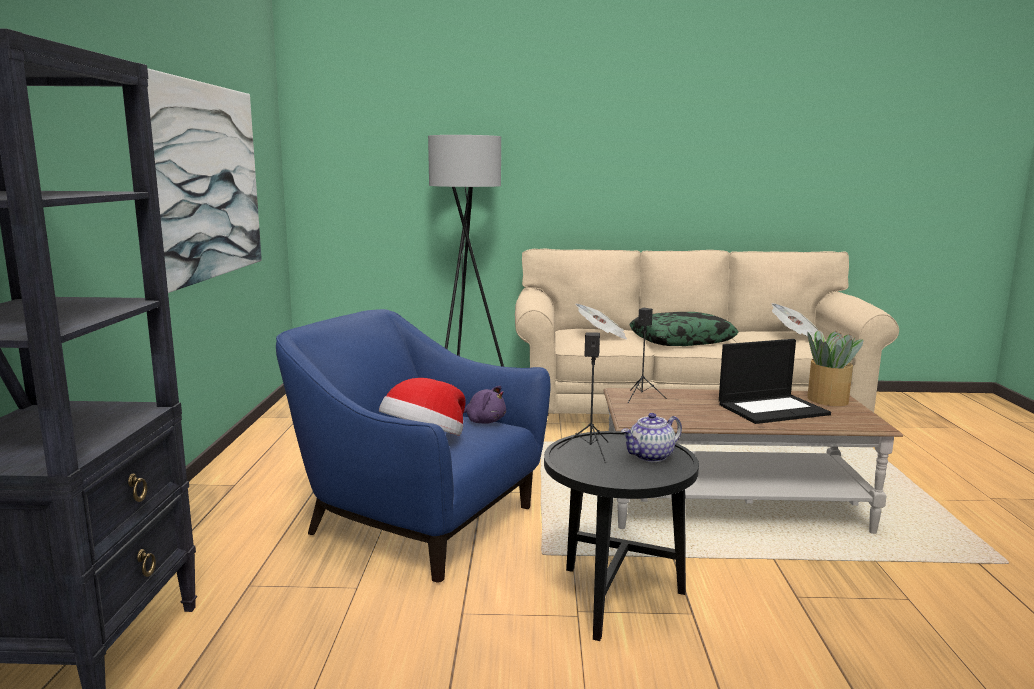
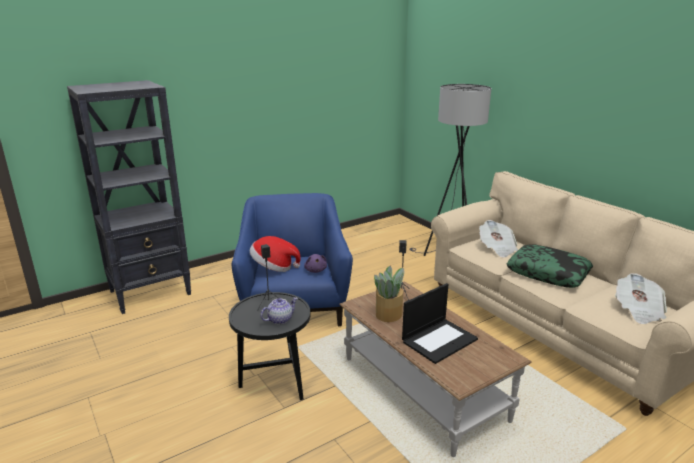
camera: 55 degrees right, 10 degrees up
picture [147,68,262,293] -> none
teapot [621,413,682,462] -> teapot turned 120 degrees clockwise [260,297,298,324]
laptop [719,339,831,424] -> laptop turned 75 degrees counterclockwise [402,283,478,364]
potted plant [807,330,864,406] -> potted plant moved to [374,266,405,322]

